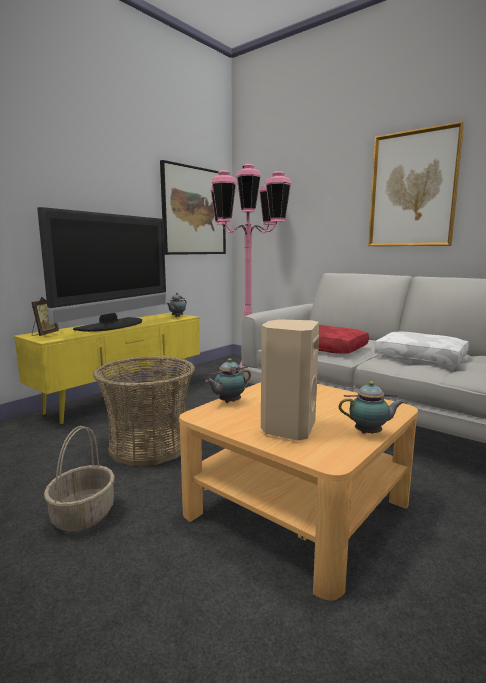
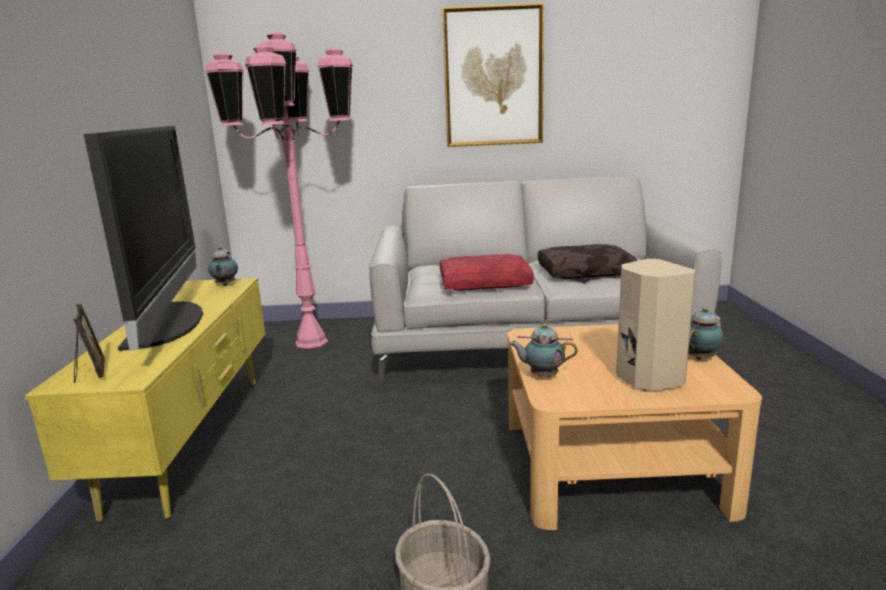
camera: 40 degrees left, 5 degrees up
basket [93,356,195,466] -> none
picture [160,160,226,255] -> none
teapot [205,358,251,403] -> teapot turned 90 degrees clockwise [510,323,578,377]
white pillow [374,331,469,365] -> brown pillow [538,244,637,279]

